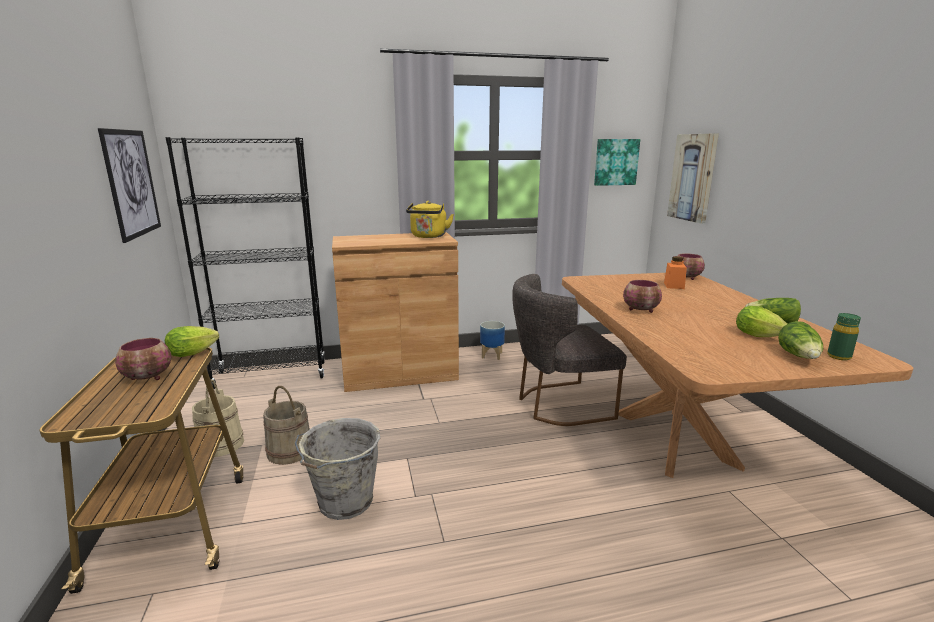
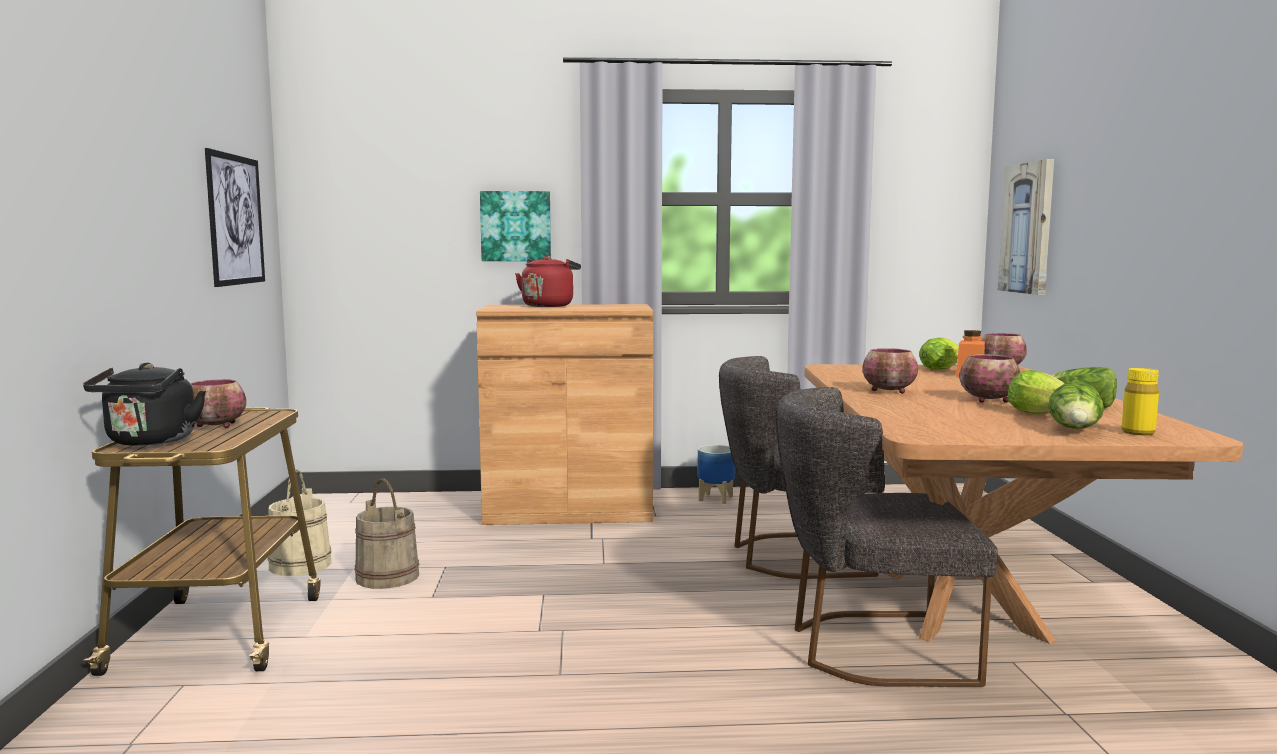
camera: 10 degrees right, 10 degrees down
lettuce [165,326,219,357] -> lettuce moved to [919,338,959,370]
black bookcase [166,137,325,389] -> none
grey bucket [295,418,380,520] -> none
yellow kettle [406,201,454,238] -> none
picture [594,139,640,186] -> picture moved to [480,191,551,261]
green bottle [827,313,861,361] -> yellow bottle [1122,368,1159,436]
none -> black kettle [83,363,206,446]
none -> red kettle [515,256,581,307]
none -> grey chair [776,387,998,687]
none -> bowl [959,354,1020,403]

